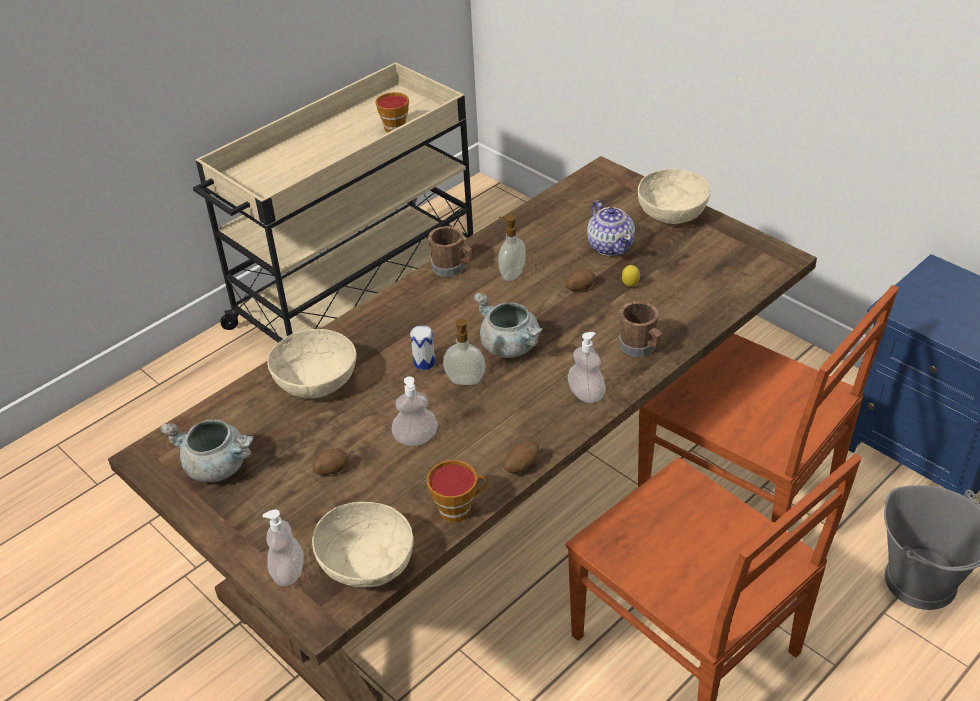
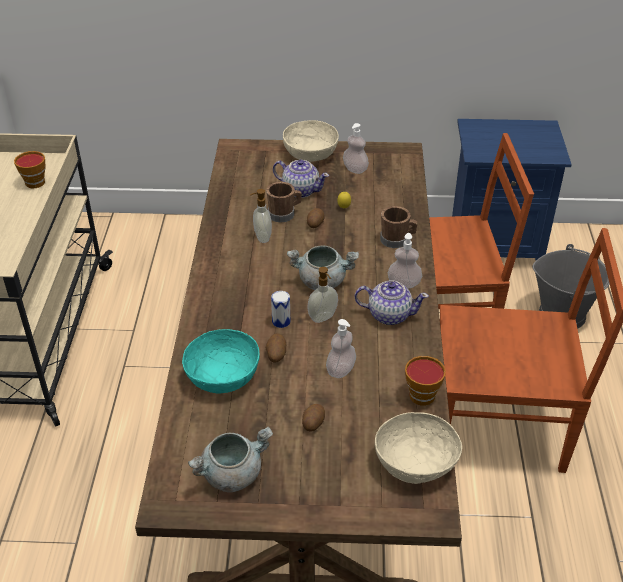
camera: 45 degrees left, 0 degrees up
soap dispenser [262,509,303,586] -> soap dispenser moved to [343,123,369,174]
beige bowl [267,329,357,399] -> turquoise bowl [182,329,260,394]
brown mug [428,226,472,277] -> brown mug moved to [266,182,302,222]
potato [504,441,539,473] -> potato moved to [266,333,286,363]
none -> teapot [355,280,429,325]

